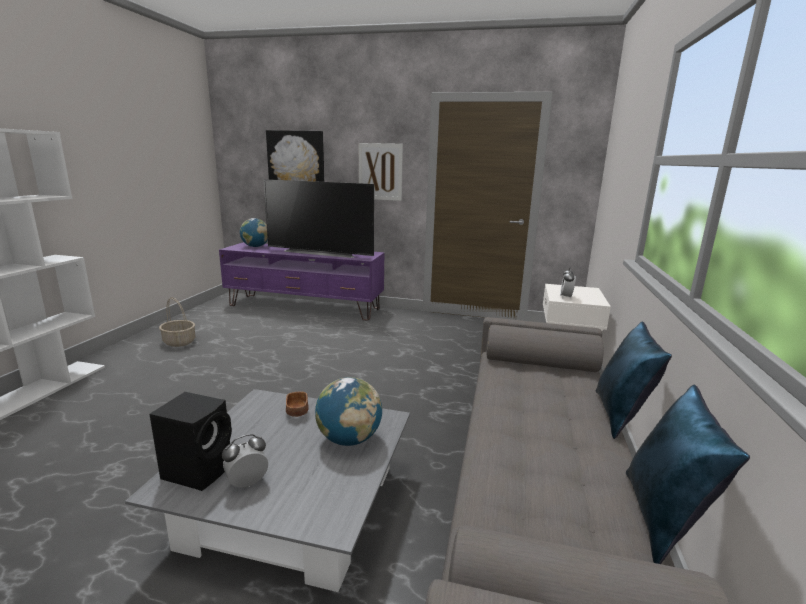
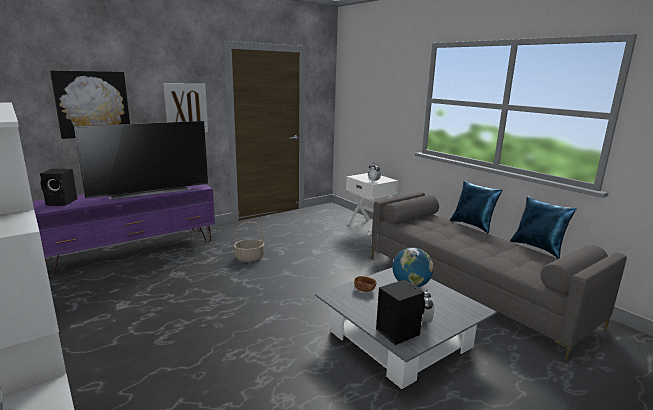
camera: 50 degrees left, 0 degrees up
basket [159,297,195,347] -> basket moved to [234,221,264,262]
globe [240,218,268,247] -> black speaker [40,169,77,206]

